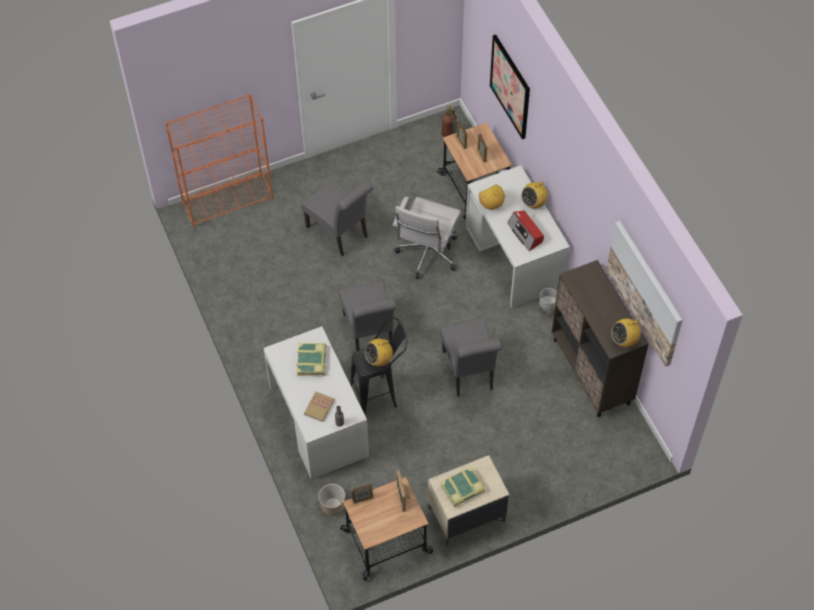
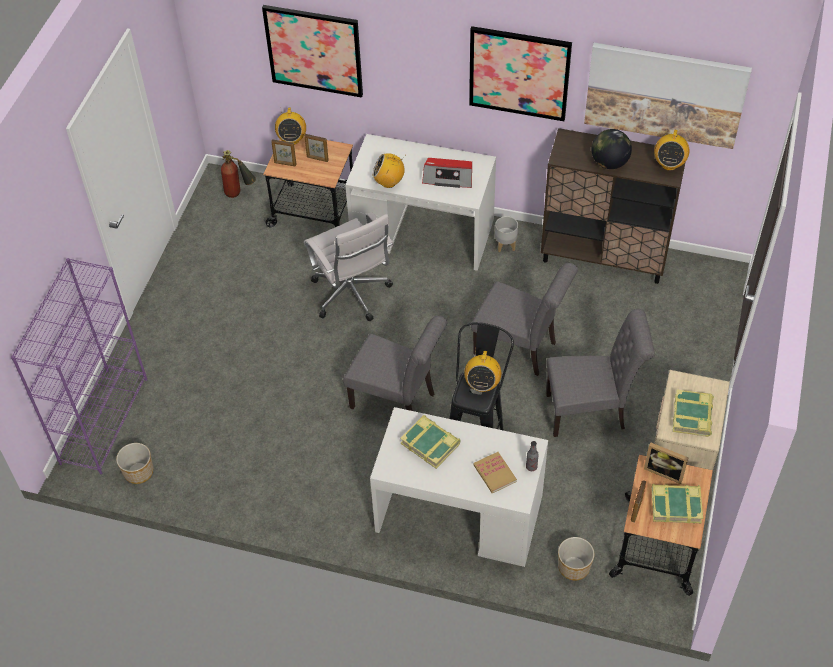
camera: 50 degrees left, 5 degrees down
orange bookcase [165,94,273,228] -> purple bookcase [11,258,147,475]
grey chair [301,179,374,257] -> grey chair moved to [546,309,655,437]
radio [521,177,548,209] -> radio moved to [275,108,306,145]
none -> planter [116,443,153,484]
none -> picture [469,26,572,121]
none -> globe [592,129,632,169]
none -> book [651,484,703,523]

